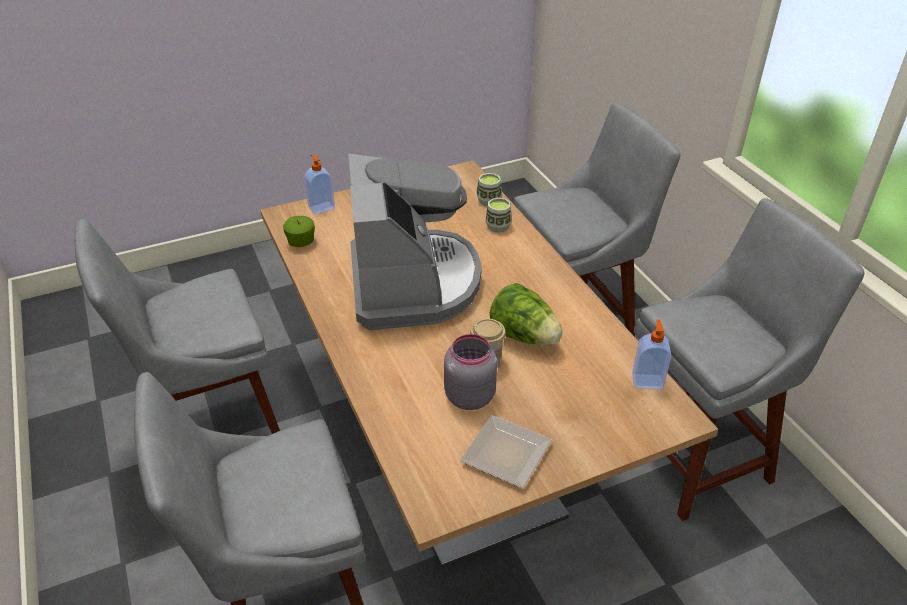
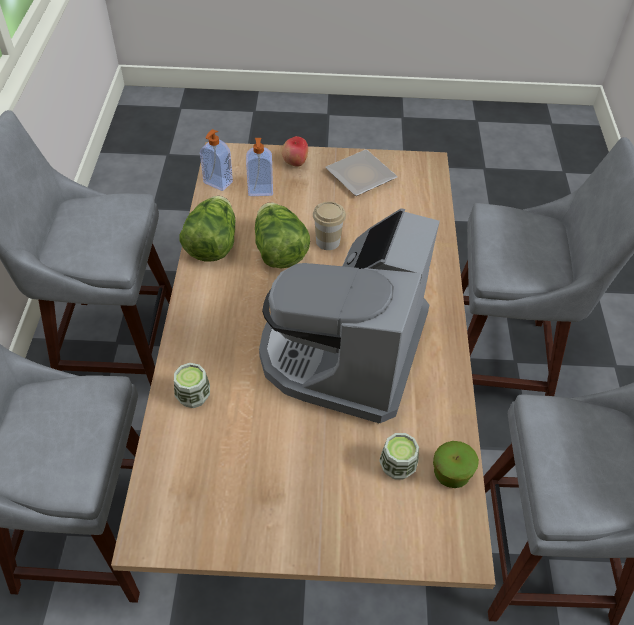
camera: 155 degrees left, 10 degrees up
soap dispenser [304,154,335,215] -> soap dispenser moved to [246,138,273,196]
grey jar [444,334,497,410] -> none
cup [476,173,502,206] -> cup moved to [379,433,419,479]
none -> lettuce [180,196,235,262]
none -> apple [282,136,308,167]

